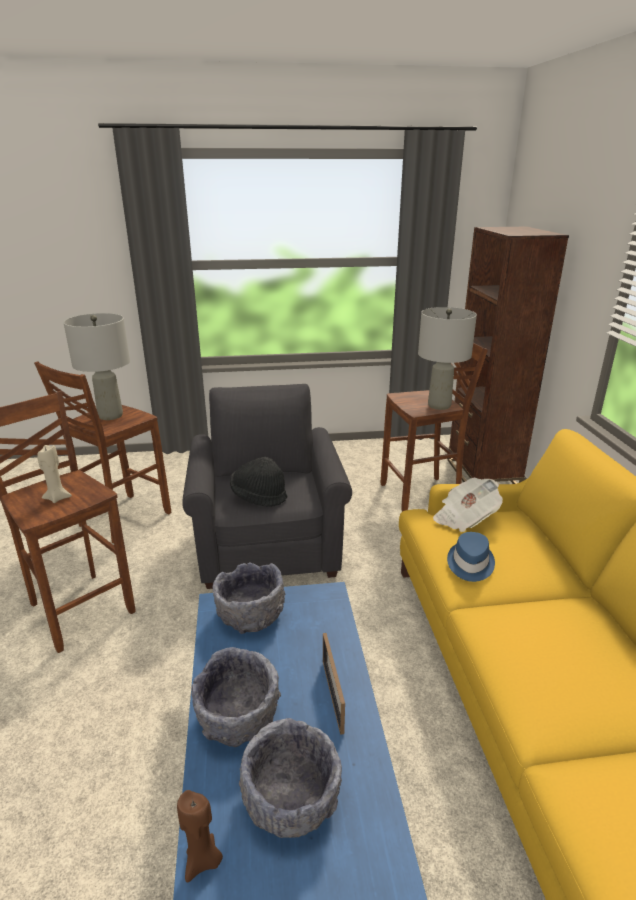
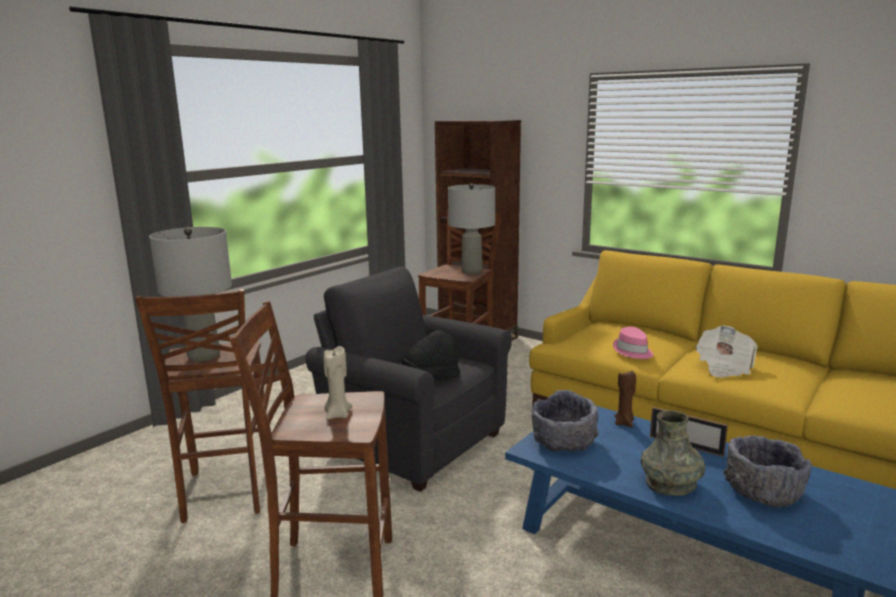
camera: 45 degrees left, 10 degrees down
brown candle [177,790,223,882] -> brown candle moved to [614,370,636,427]
grey bowl [191,647,281,747] -> grey vase [641,411,705,496]
newspaper [433,478,503,532] -> newspaper moved to [696,325,758,378]
blue hat [447,532,495,582] -> pink hat [613,327,653,359]

